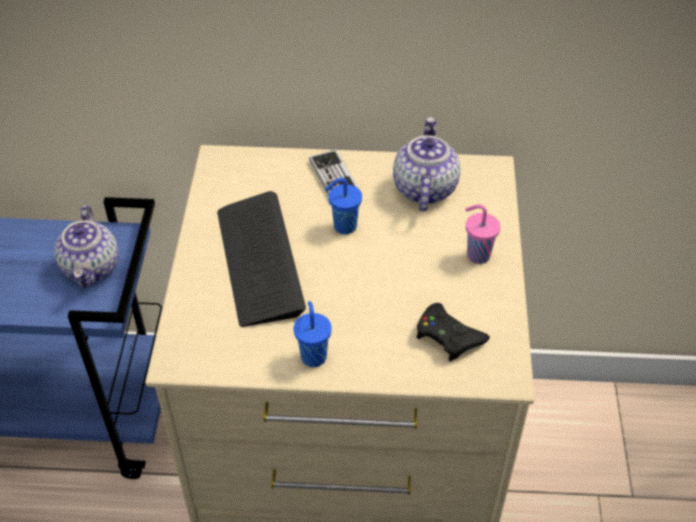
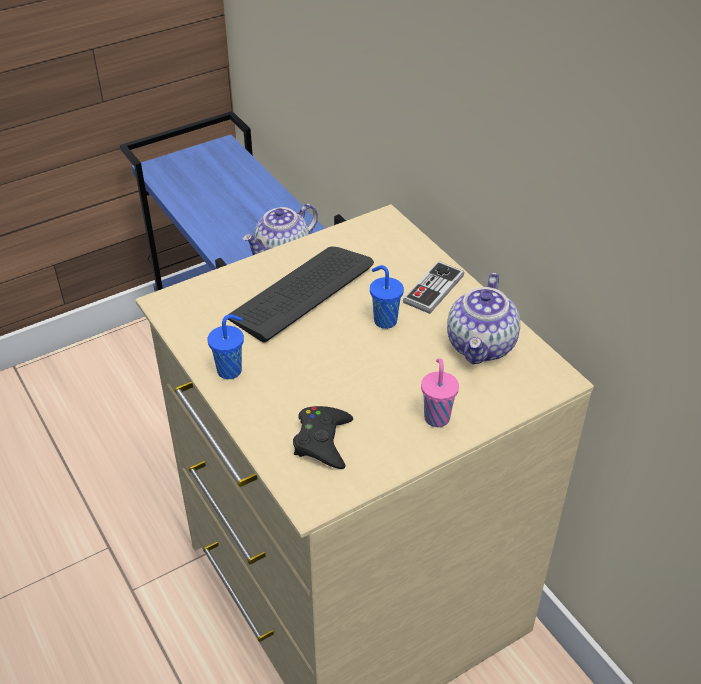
camera: 55 degrees right, 5 degrees down
teapot [393,117,460,211] -> teapot turned 135 degrees clockwise [447,273,520,364]

